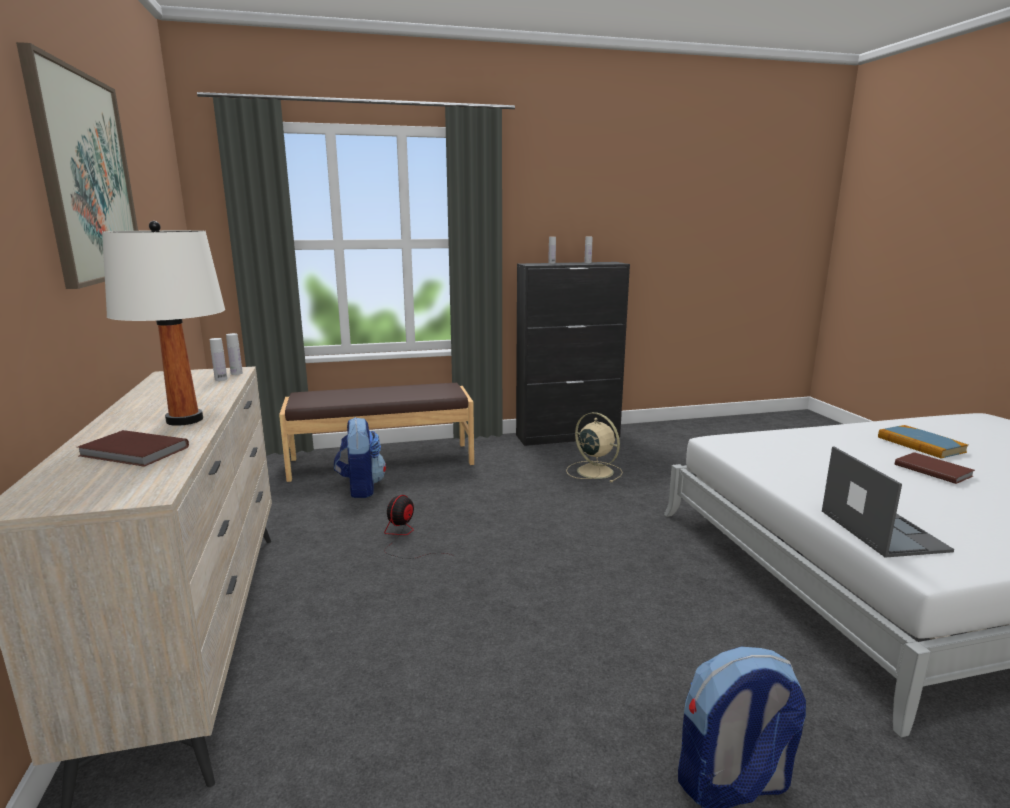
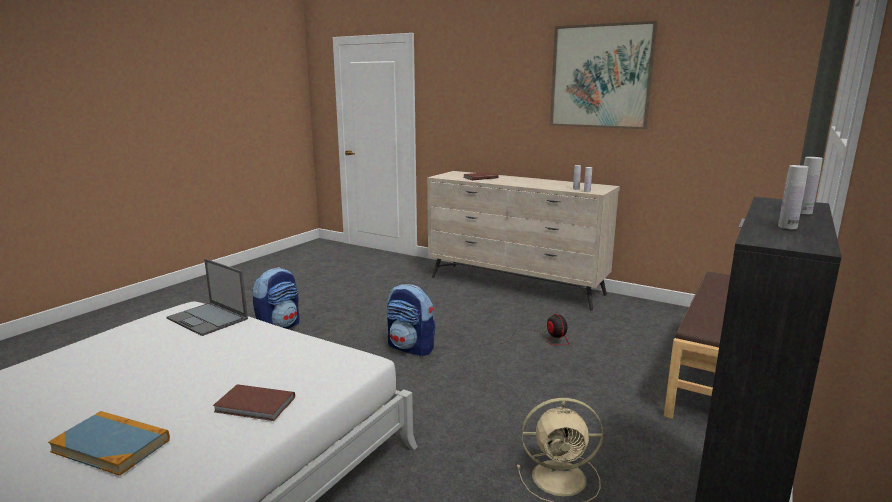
camera: 135 degrees right, 0 degrees up
white table lamp [102,221,225,426] -> none
backpack [334,417,386,498] -> backpack moved to [387,284,436,356]
brown book [895,452,975,484] -> brown book moved to [213,384,295,421]

